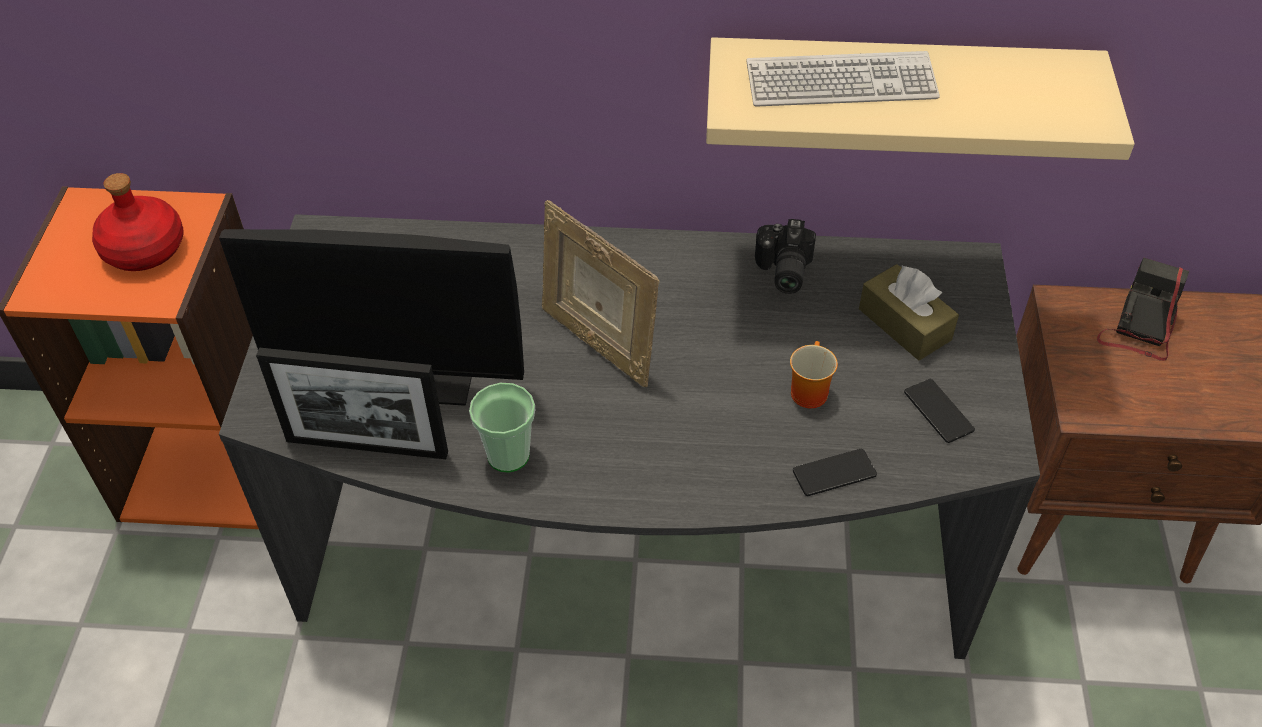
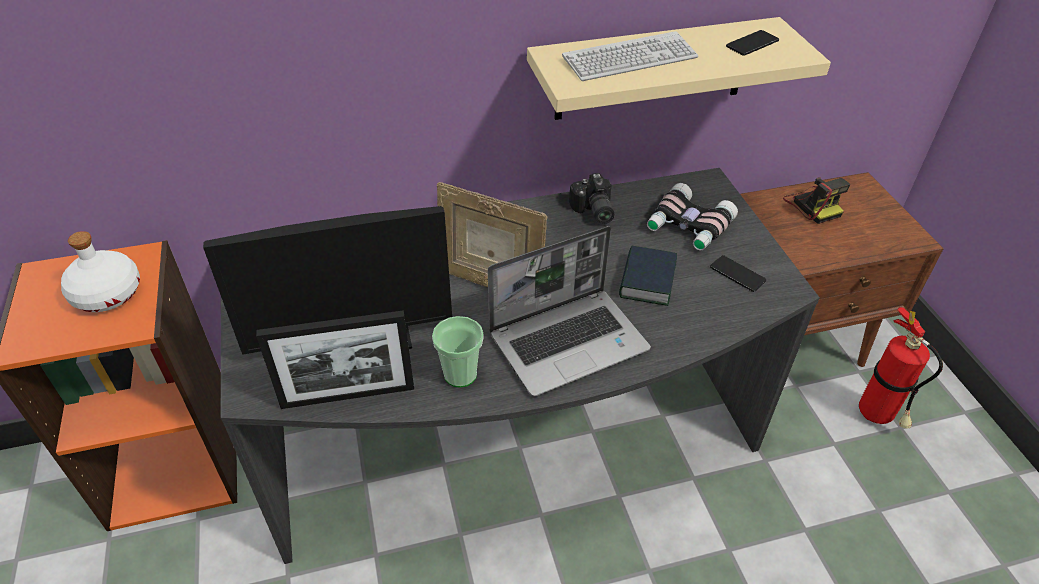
camera: 20 degrees left, 5 degrees down
red bottle [92,173,184,271] -> white bottle [61,231,140,312]
mug [790,341,838,408] -> book [619,246,677,306]
phone [793,449,877,496] -> phone moved to [726,30,779,56]
brown tissue box [859,264,959,360] -> binoculars [647,183,738,250]
camera [1097,257,1189,361] -> camera turned 150 degrees clockwise [783,177,850,224]
none -> laptop [488,226,651,397]
none -> fire extinguisher [859,307,943,429]

